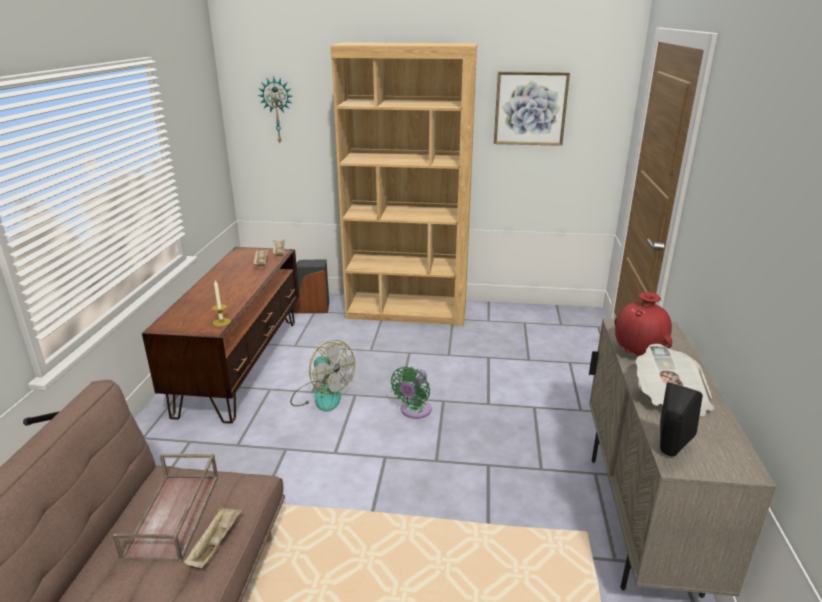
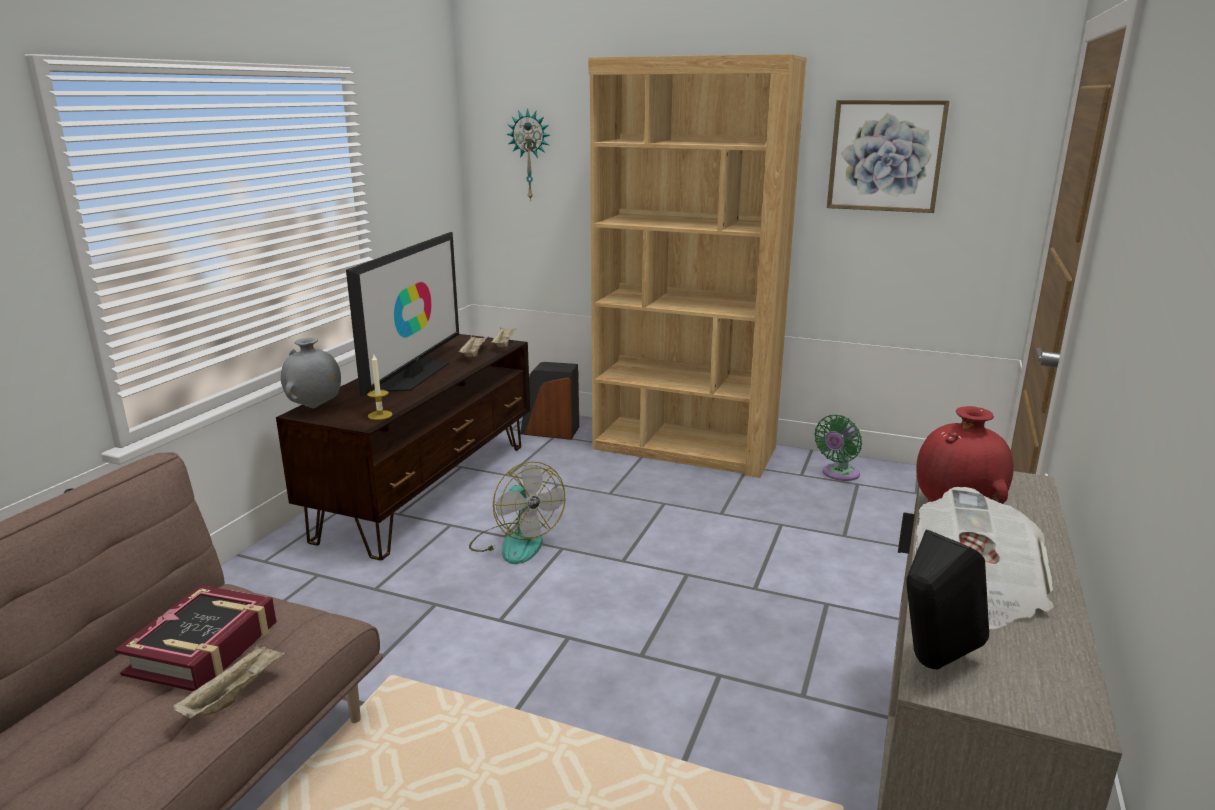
camera: 15 degrees right, 5 degrees down
brown tray [113,454,218,562] -> book [115,585,277,691]
green fan [391,366,432,419] -> green fan moved to [814,415,862,481]
none -> grey vase [281,338,341,408]
none -> television [346,232,459,396]

